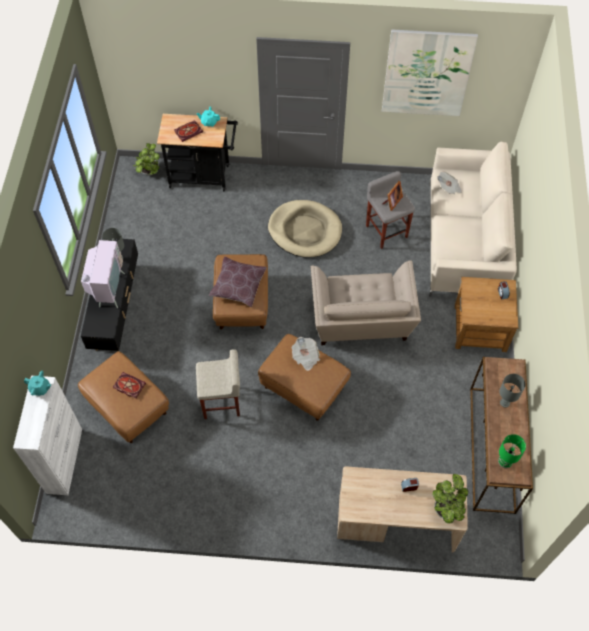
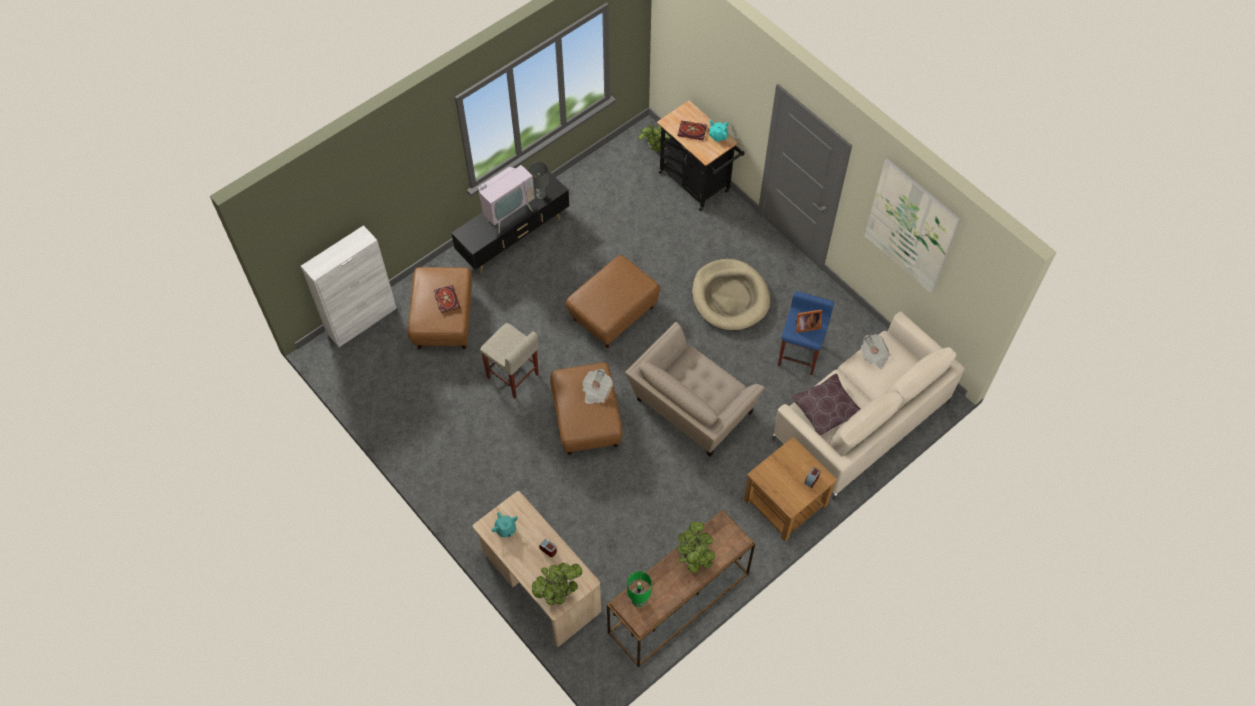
camera: 45 degrees right, 0 degrees up
turquoise teapot [24,370,51,396] -> turquoise teapot moved to [492,512,518,538]
brown pillow [209,257,267,307] -> brown pillow moved to [790,374,861,436]
grey stool [366,171,415,249] -> blue stool [778,291,834,375]
grey table lamp [499,374,525,408] -> potted plant [677,522,715,573]

